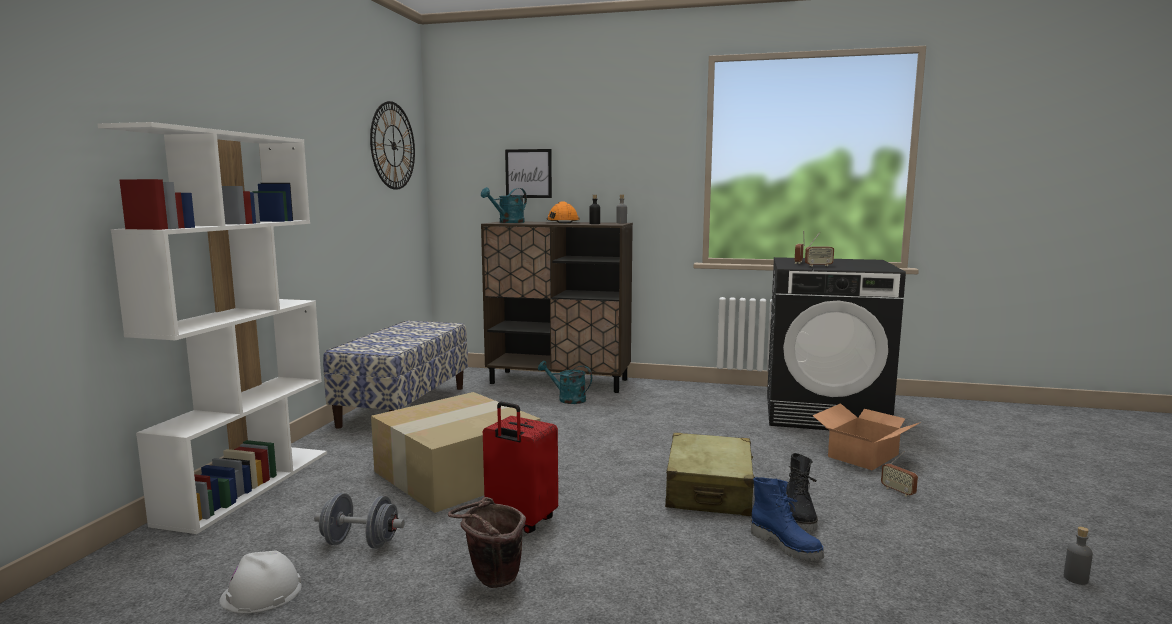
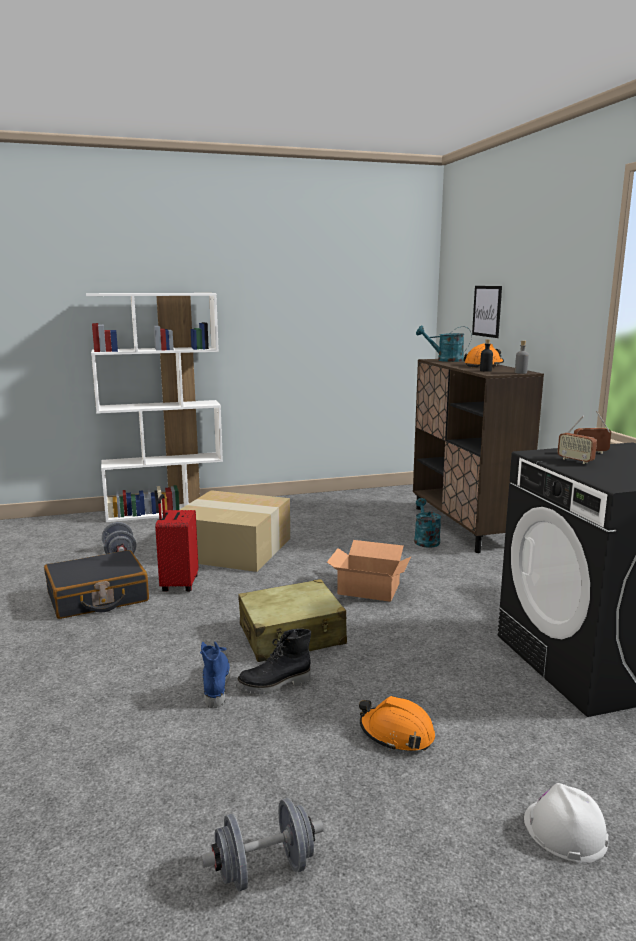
camera: 60 degrees right, 5 degrees up
white hard hat [219,550,302,613] -> white hard hat moved to [524,783,608,863]
bench [323,320,468,429] -> none
wall clock [370,101,415,190] -> none
brown bucket [448,497,526,588] -> black suitcase [44,550,149,619]
blue boot [751,477,824,561] -> blue boot turned 150 degrees clockwise [200,641,230,708]
cardboard box [812,403,921,470] -> cardboard box moved to [327,540,411,602]
radio [881,451,918,497] -> orange hard hat [359,696,435,751]
grey bottle [1064,527,1093,585] -> grey dumbbell [201,798,324,891]

